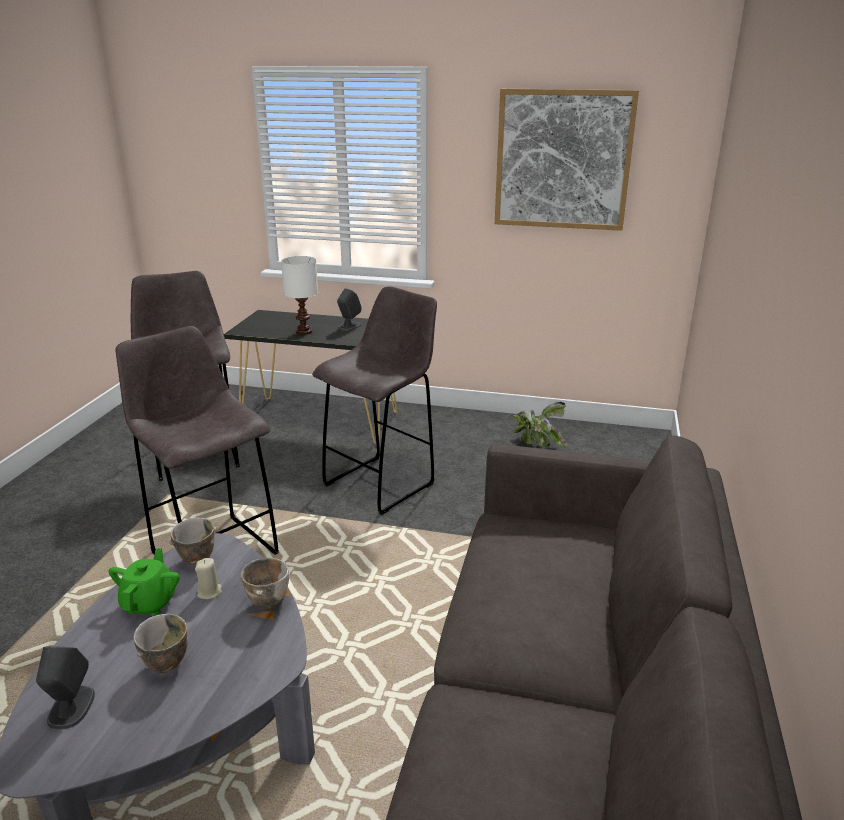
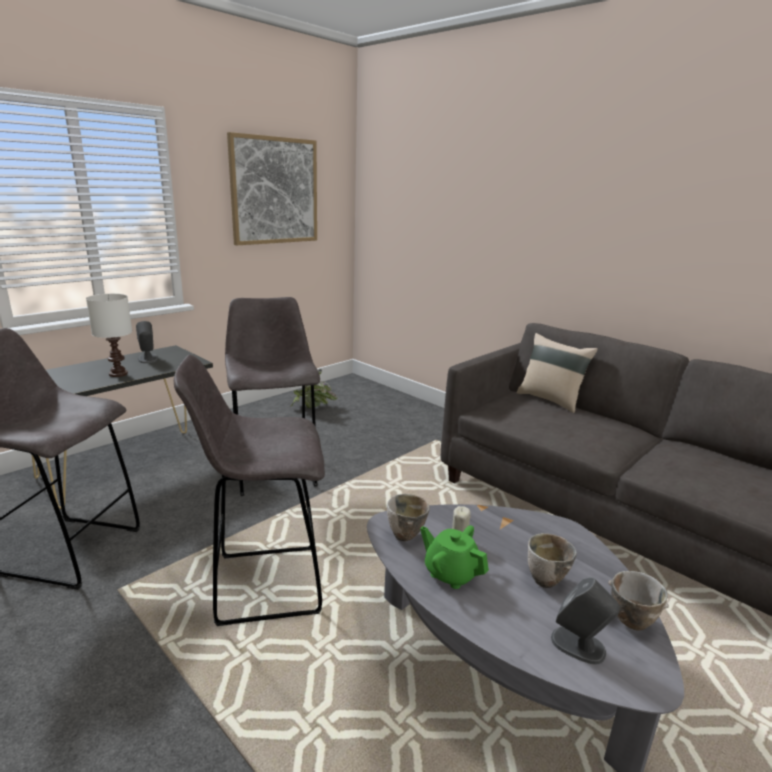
camera: 60 degrees left, 5 degrees down
bowl [241,558,289,611] -> bowl moved to [608,571,669,630]
none -> beige pillow [517,333,598,413]

